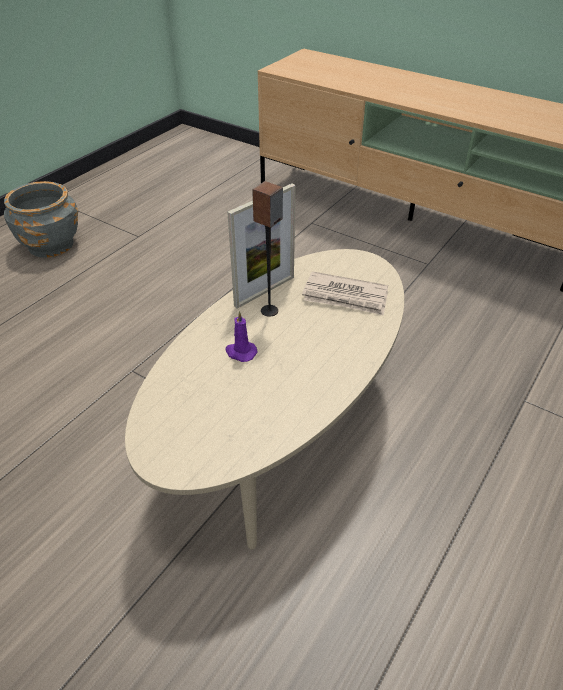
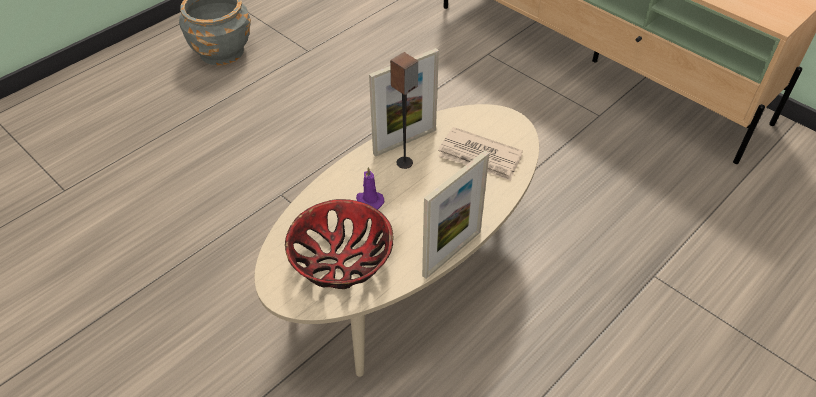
camera: 10 degrees right, 5 degrees up
none -> bowl [285,199,393,289]
none -> picture frame [422,150,489,279]

